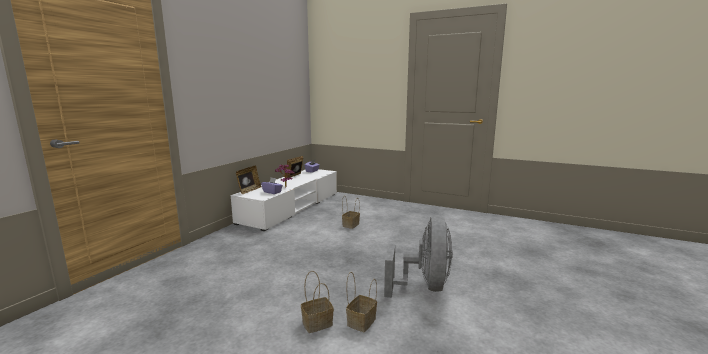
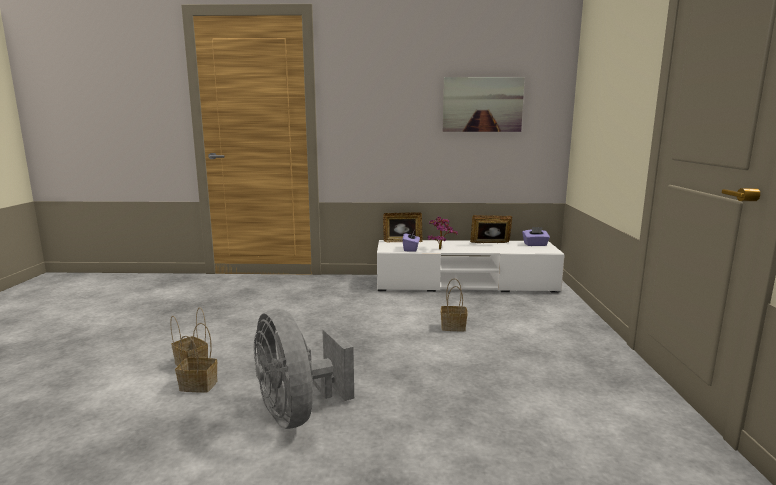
camera: 65 degrees right, 0 degrees up
grey fan [384,216,453,298] -> grey fan turned 75 degrees clockwise [253,309,354,429]
none -> picture [443,77,525,132]

